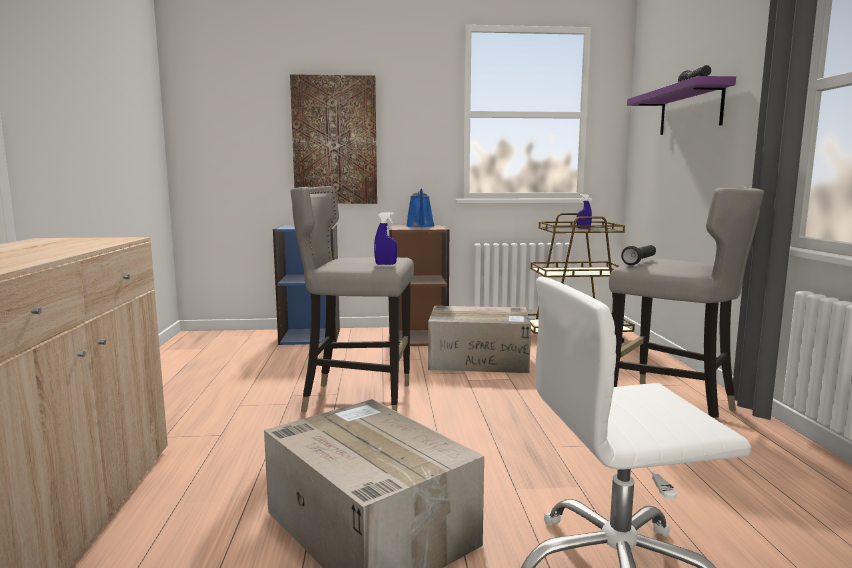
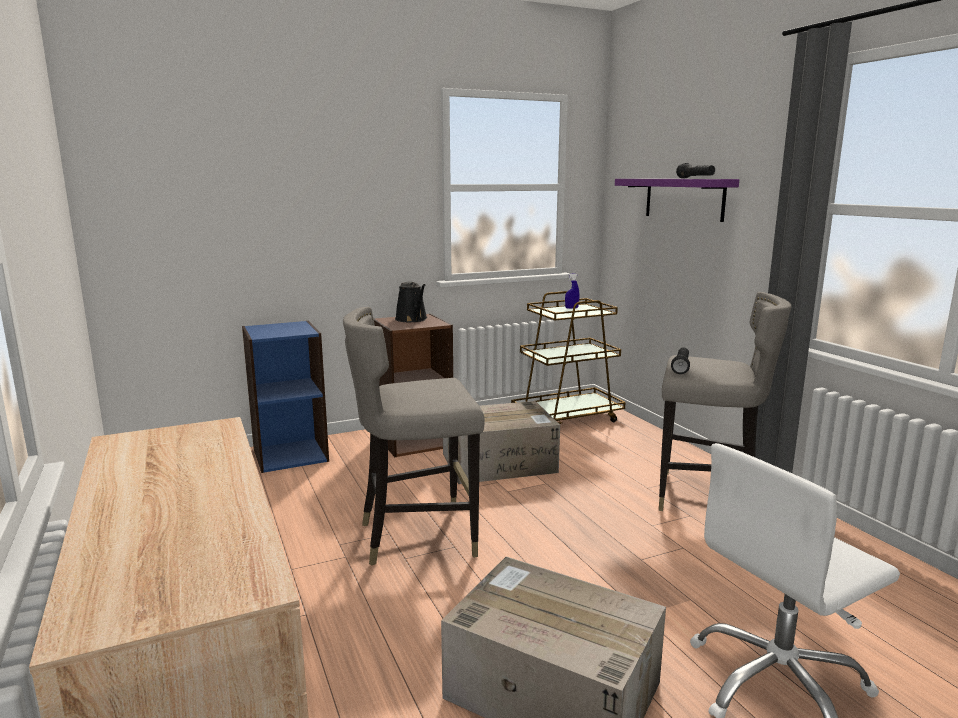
camera: 20 degrees left, 5 degrees up
picture [290,74,377,204] -> none
blue spray bottle [374,212,397,265] -> none
blue watering can [406,189,435,227] -> black watering can [395,281,427,322]

